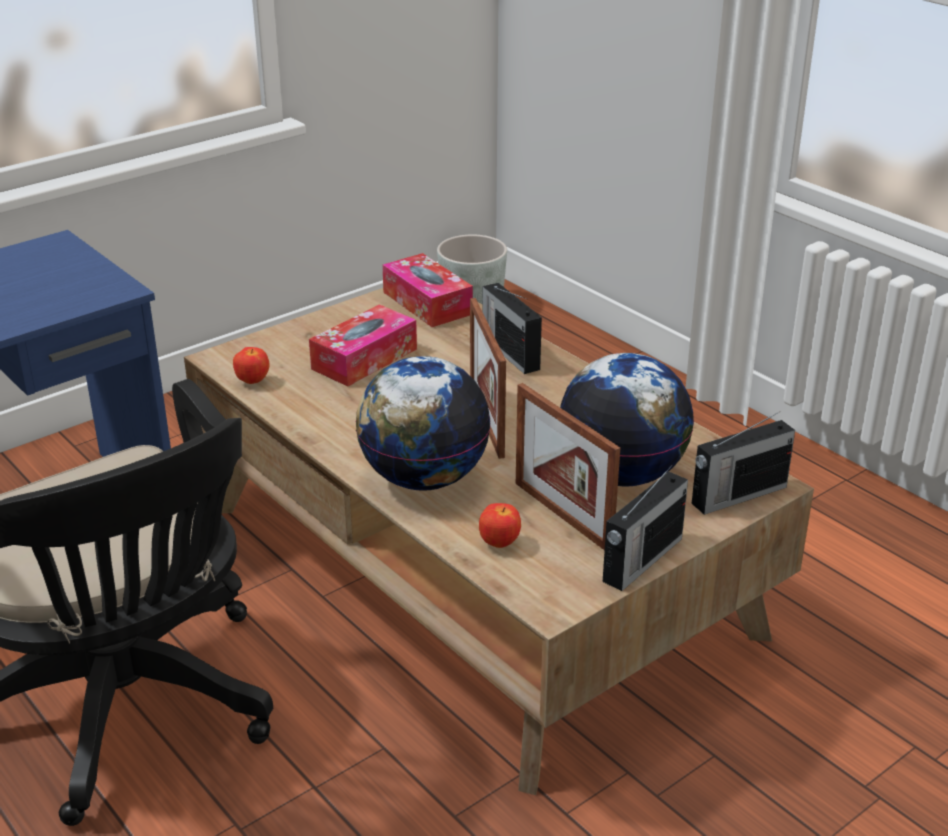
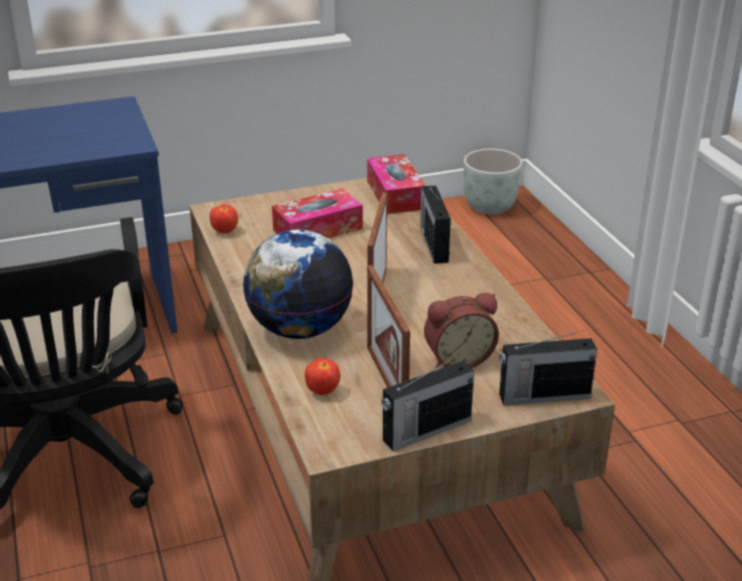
camera: 20 degrees right, 0 degrees up
globe [560,353,694,486] -> alarm clock [424,293,499,368]

